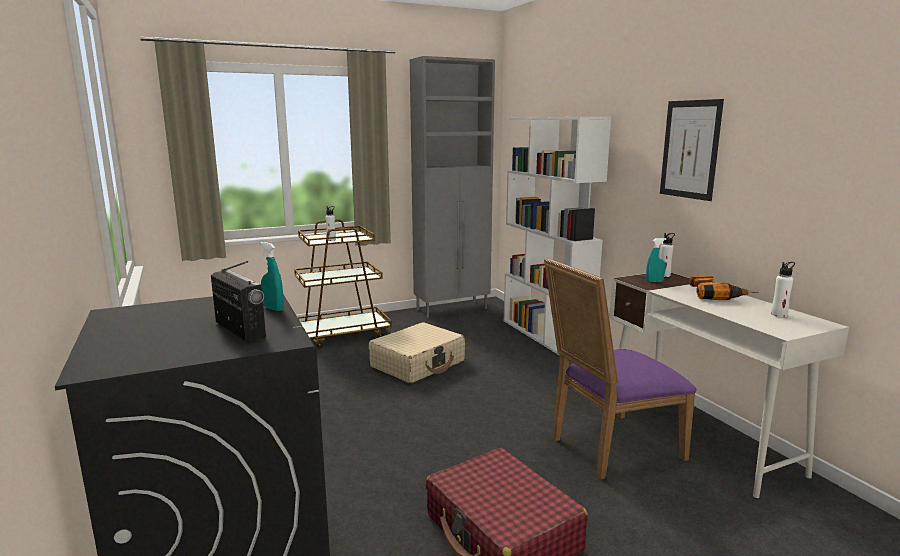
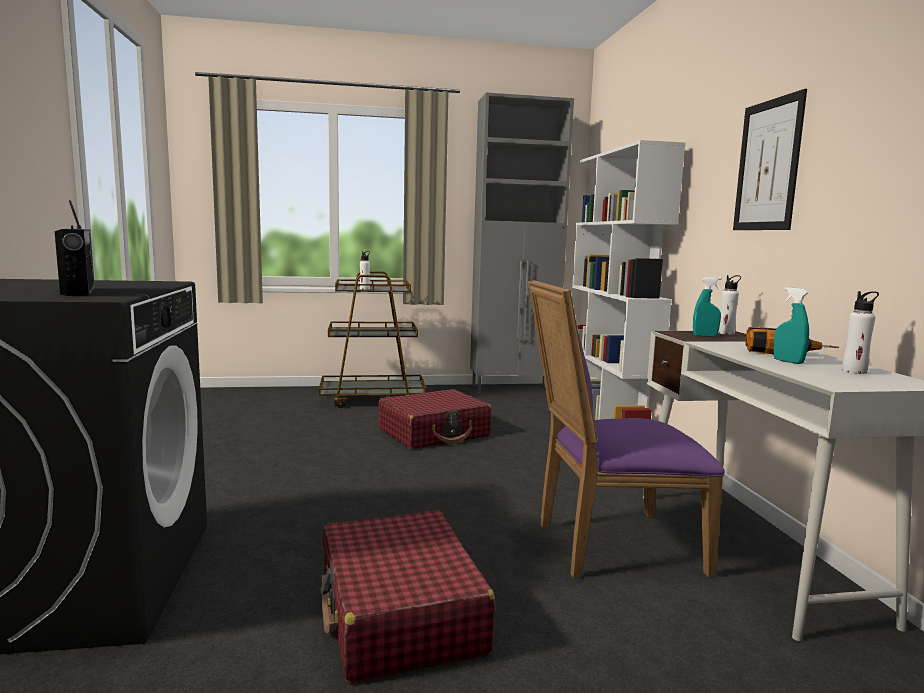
camera: 15 degrees right, 5 degrees down
turquoise spray bottle [260,242,284,311] -> turquoise spray bottle moved to [774,287,809,364]
beige suitcase [369,322,465,383] -> red suitcase [379,389,491,449]

